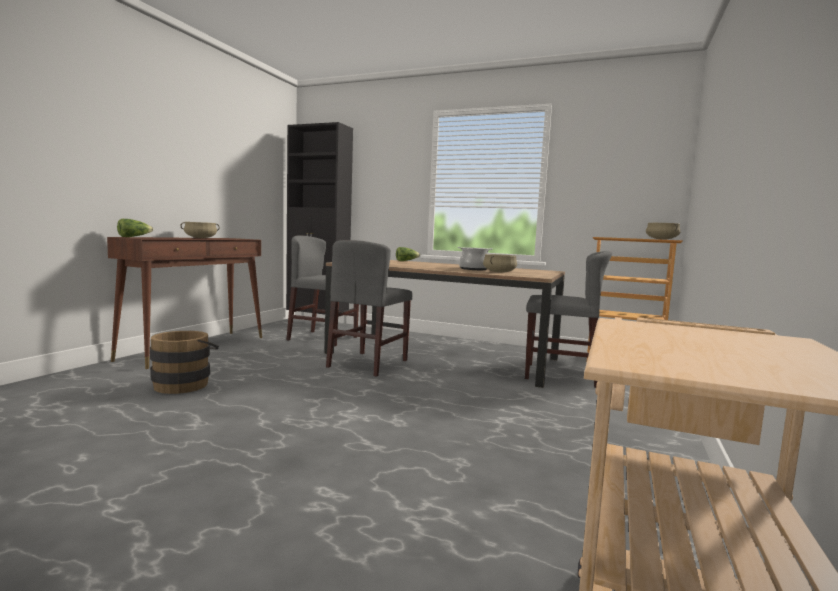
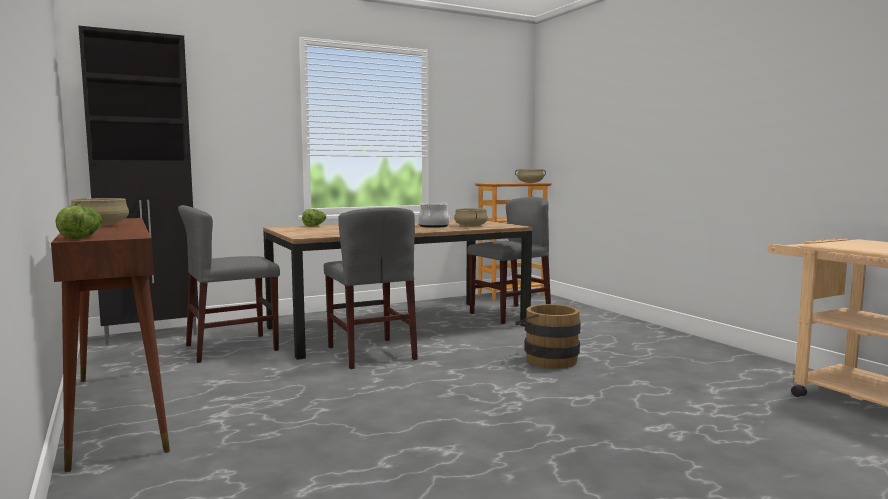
camera: 50 degrees left, 0 degrees up
brown bucket [150,331,219,394] -> brown bucket moved to [515,304,581,369]

